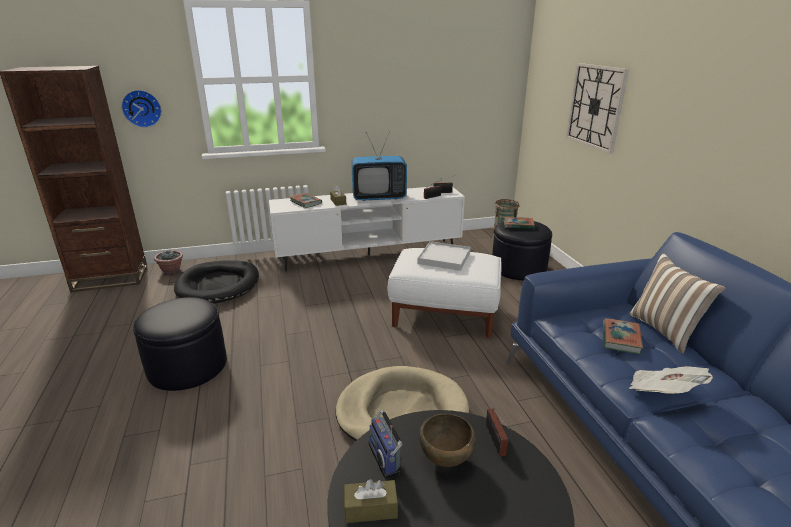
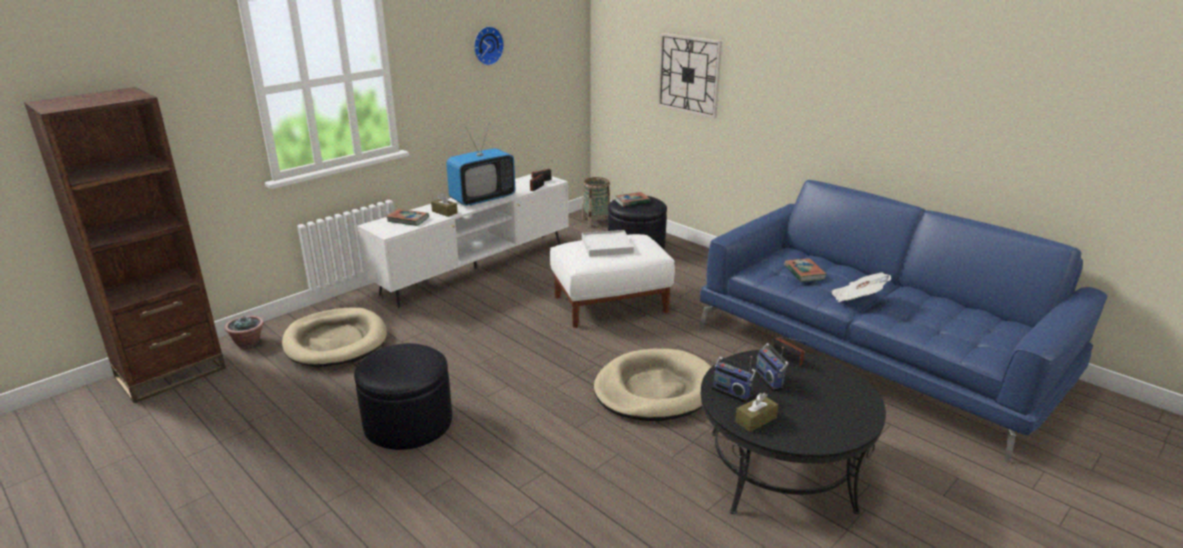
camera: 30 degrees left, 0 degrees up
wall clock [121,90,162,128] -> wall clock moved to [474,26,504,66]
black dog bed [174,260,259,304] -> beige dog bed [282,307,387,367]
brown bowl [419,414,475,467] -> radio [755,343,789,392]
pillow [630,253,726,354] -> none

